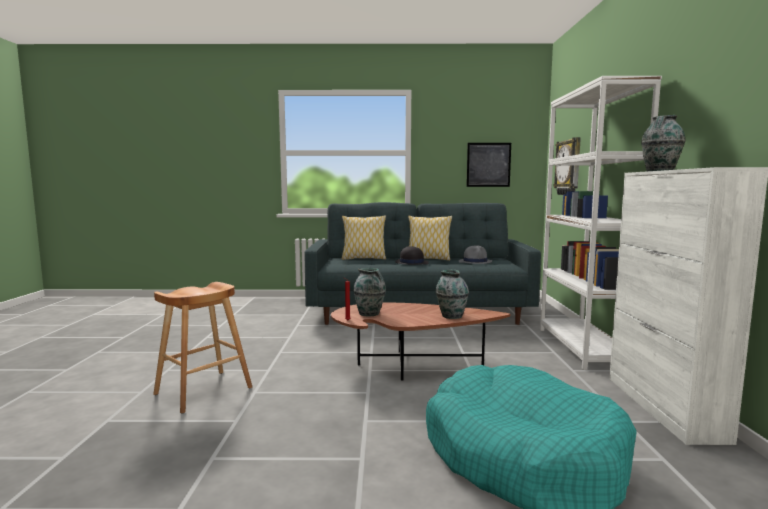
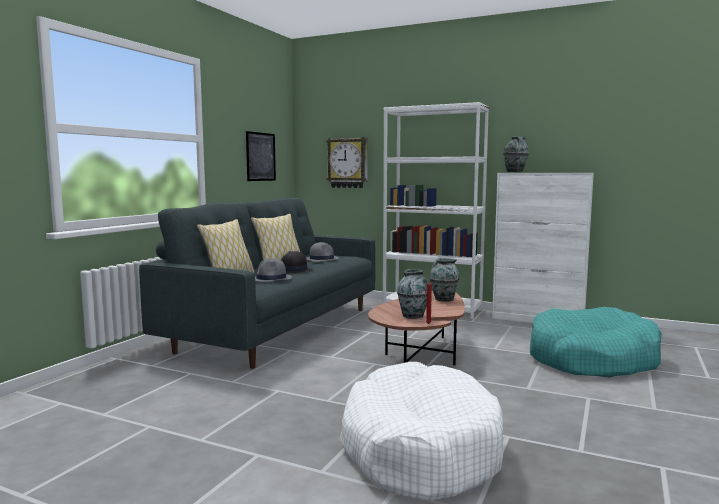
camera: 65 degrees left, 0 degrees up
brown stool [153,282,252,414] -> white dog bed [339,362,503,501]
none -> grey hat [255,258,292,282]

